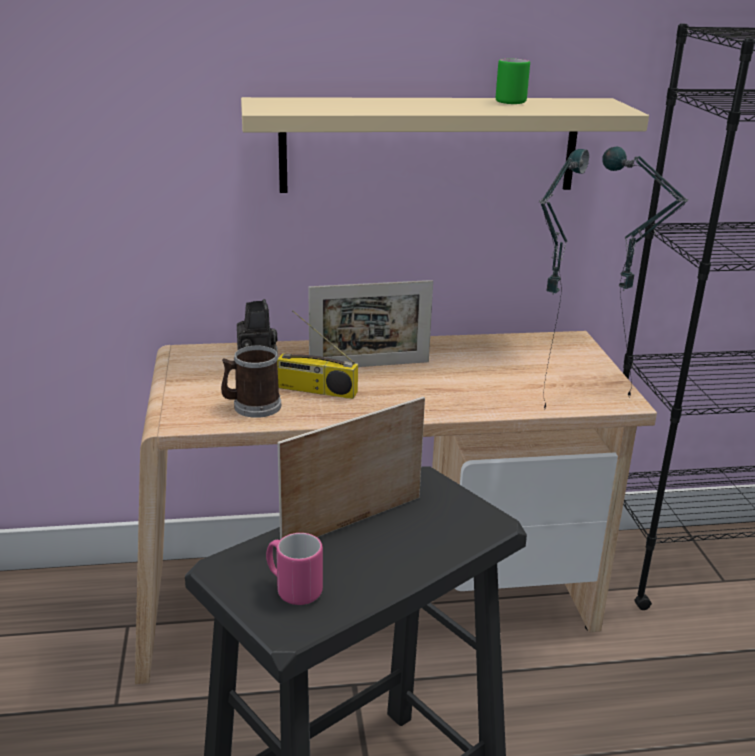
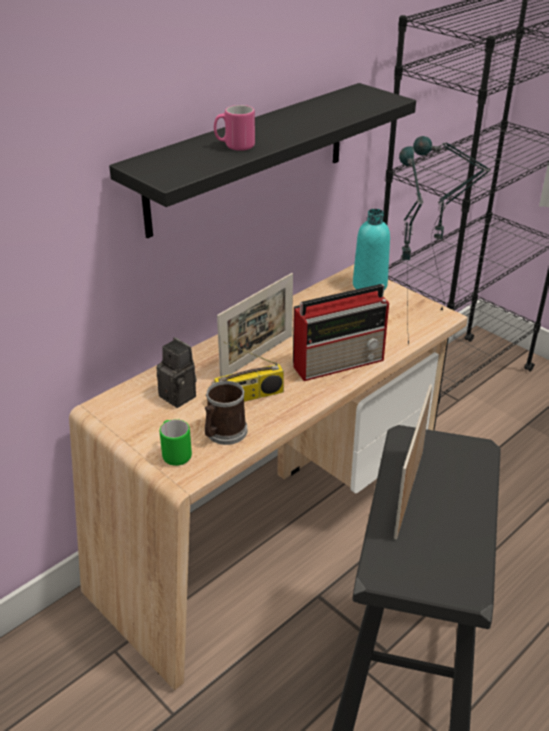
camera: 35 degrees left, 10 degrees up
beige shelf [241,97,649,193] -> black shelf [109,83,416,238]
pink mug [266,533,323,605] -> pink mug moved to [214,105,255,151]
green mug [496,59,530,104] -> green mug moved to [160,419,192,466]
none -> radio [293,284,389,381]
none -> turquoise bottle [353,209,390,290]

